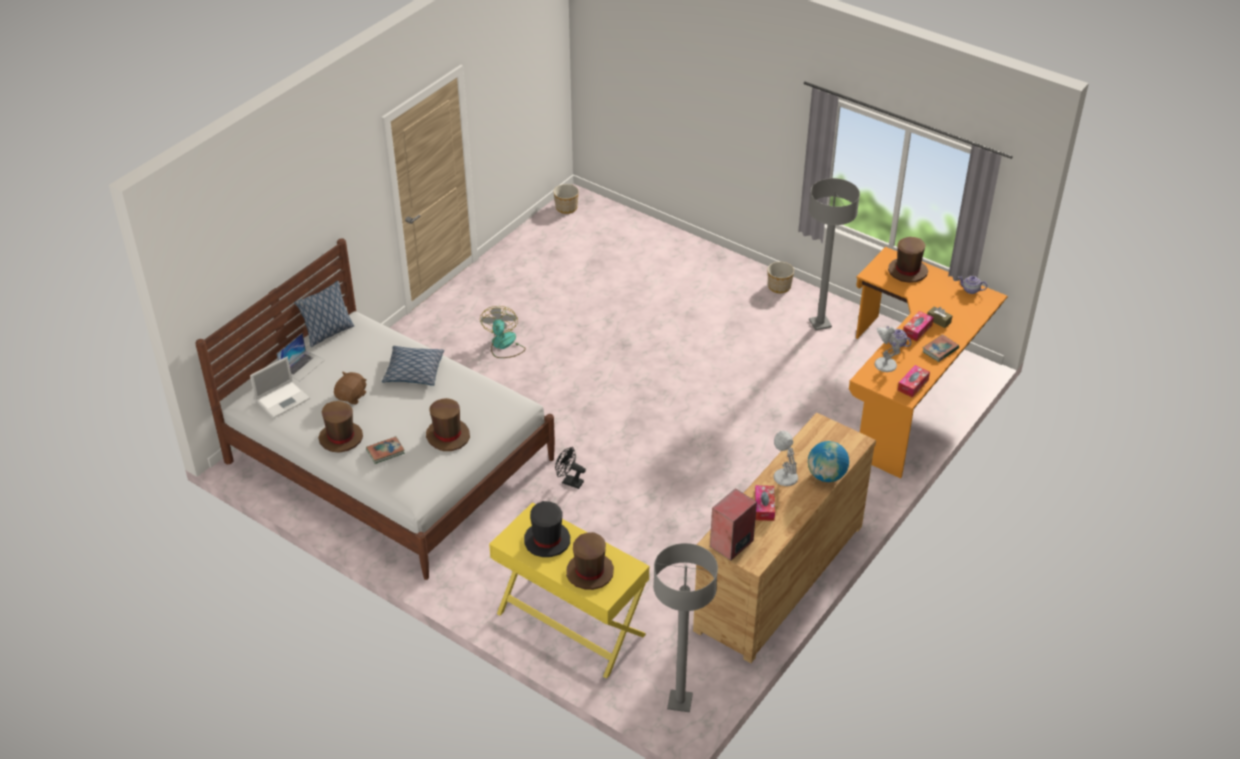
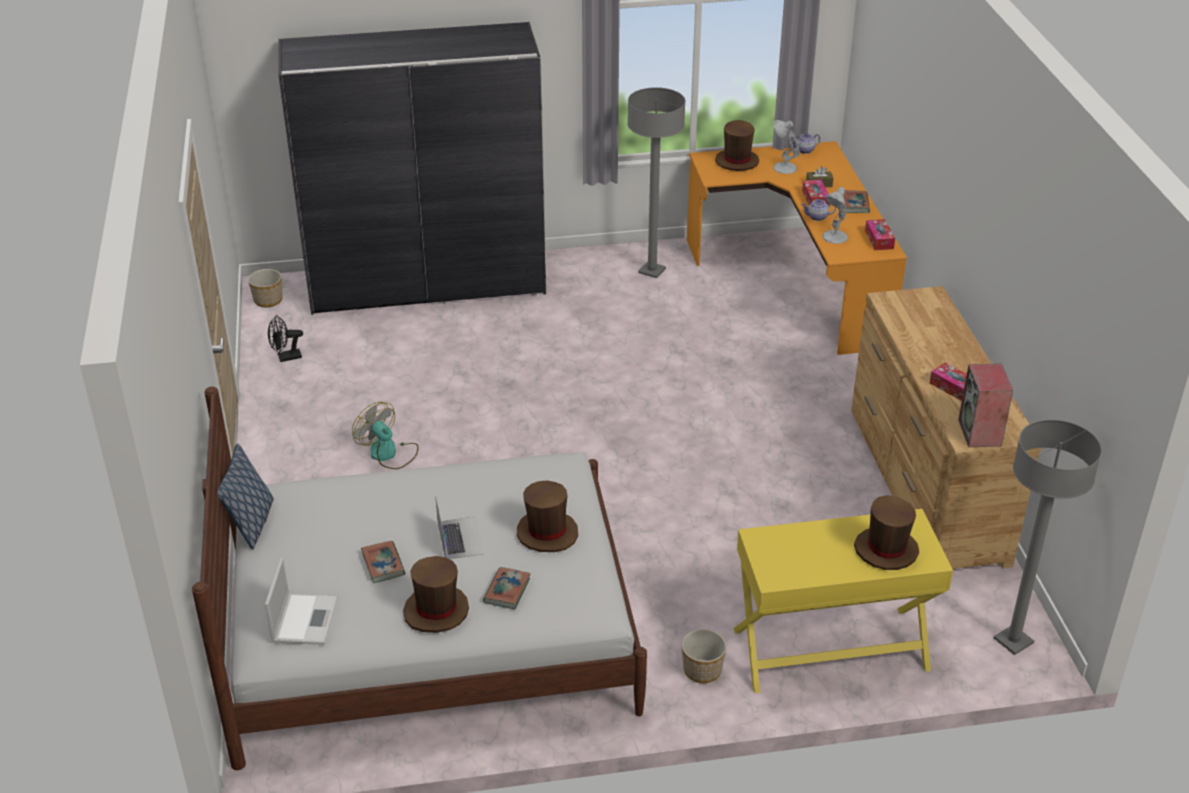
camera: 45 degrees left, 5 degrees down
laptop [277,333,325,381] -> laptop moved to [436,499,483,559]
brown plush toy [334,372,367,404] -> book [361,541,405,583]
pillow [382,346,444,386] -> none
black hat [524,501,570,557] -> none
black fan [555,447,586,489] -> black fan moved to [268,315,303,362]
planter [767,262,794,293] -> planter moved to [682,629,727,683]
white table lamp [773,431,798,486] -> white table lamp moved to [773,120,800,174]
globe [808,441,849,482] -> none
none -> grey wardrobe [278,22,546,315]

